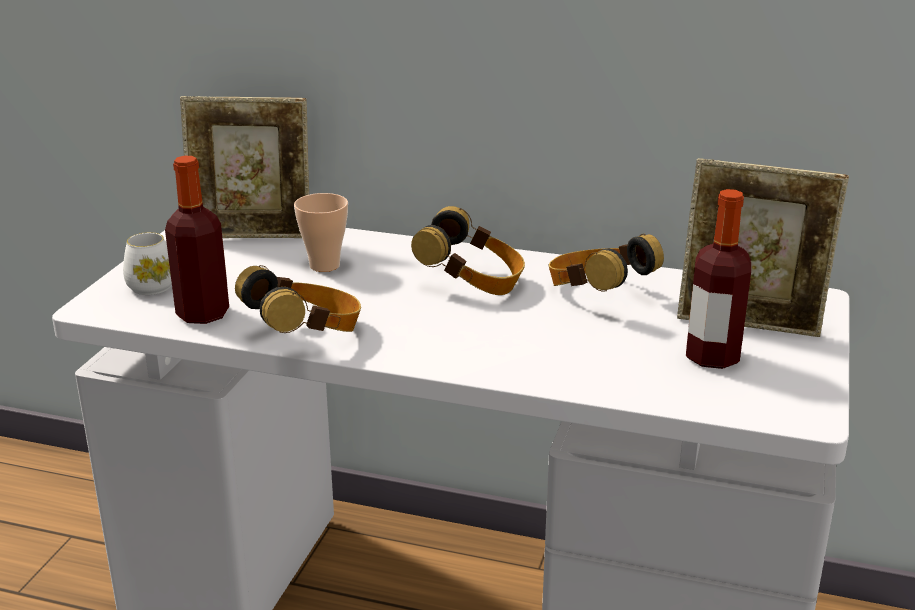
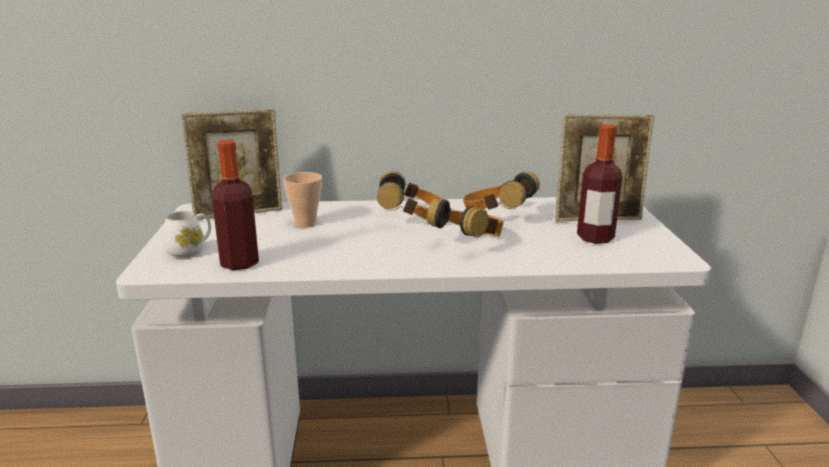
camera: 20 degrees left, 5 degrees down
headphones [235,265,361,333] -> headphones moved to [427,198,504,238]

